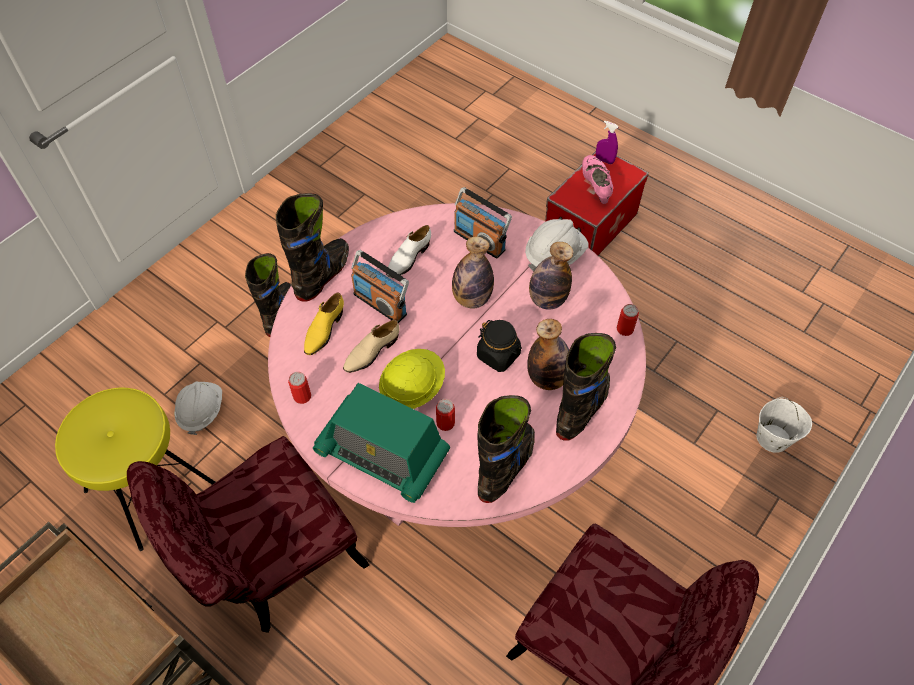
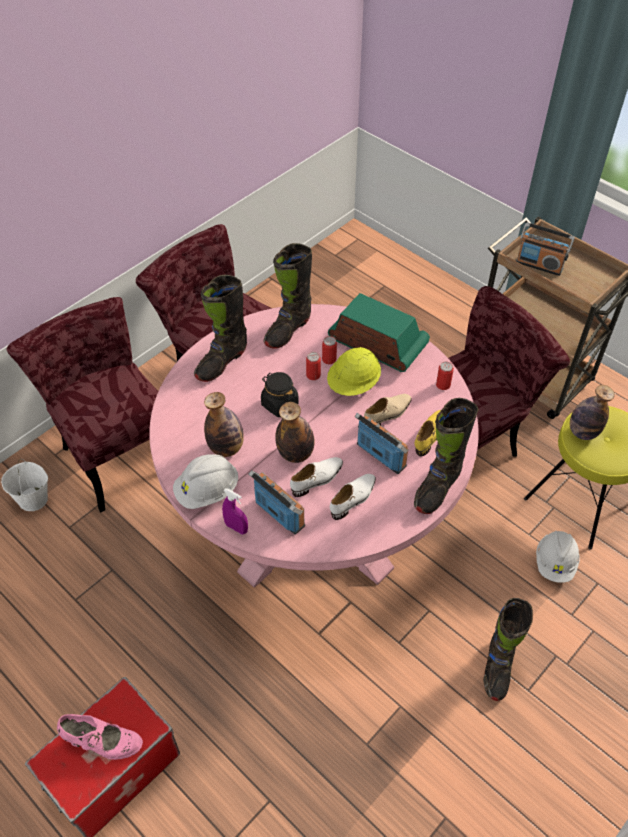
camera: 175 degrees left, 5 degrees down
bottle [527,319,569,390] -> bottle moved to [570,385,615,440]
pink shoe [582,155,613,204] -> pink shoe turned 75 degrees counterclockwise [57,714,143,760]
purple spray bottle [596,120,618,164] -> purple spray bottle moved to [222,488,248,535]
can [617,304,639,336] -> can moved to [306,352,321,380]
none -> red chair [6,297,158,513]
none -> white shoe [290,457,343,497]
none -> radio [516,222,575,276]

